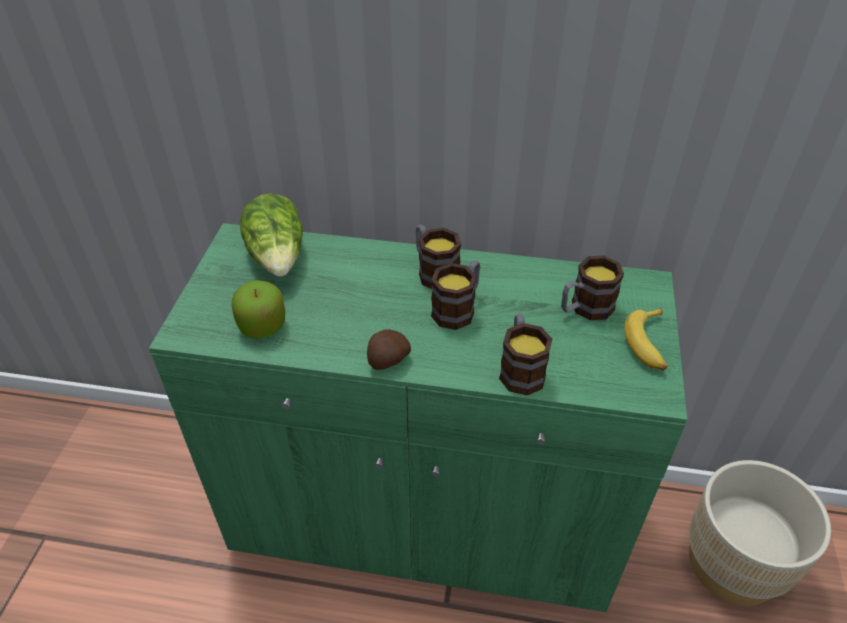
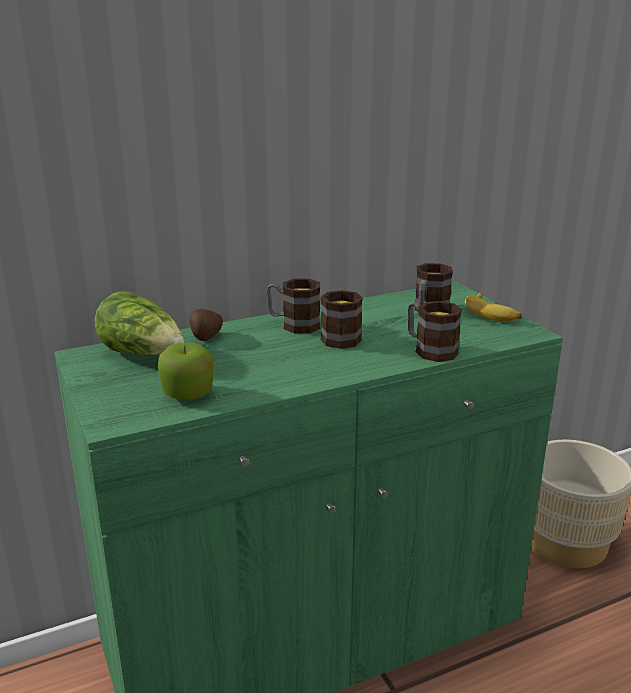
camera: 35 degrees left, 20 degrees down
potato [367,329,411,370] -> potato moved to [189,309,223,341]

